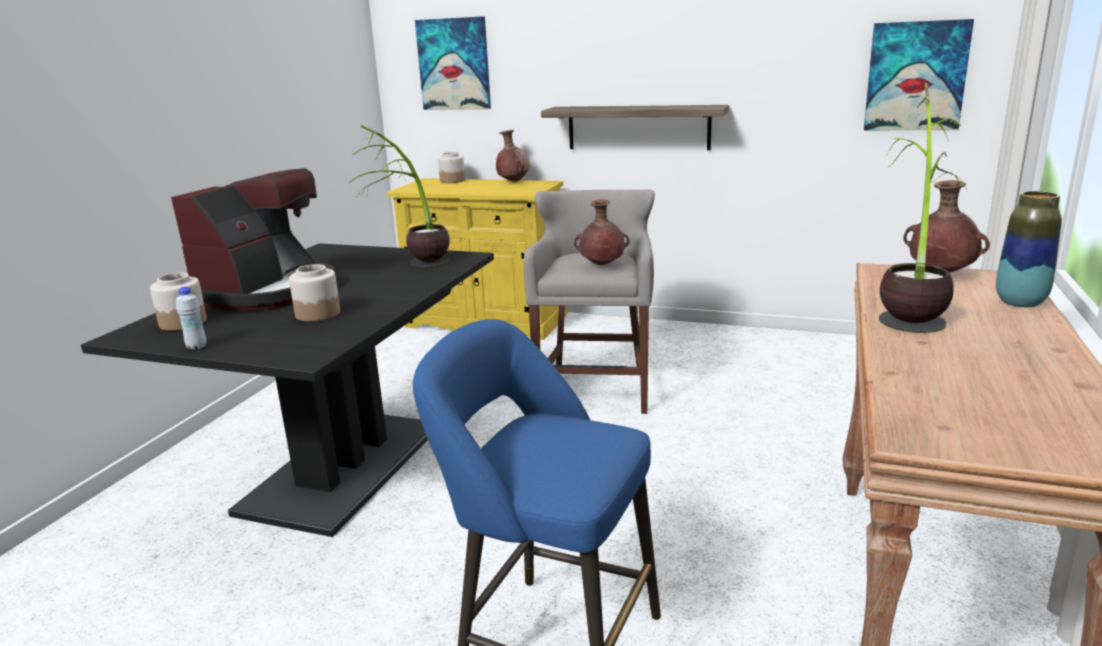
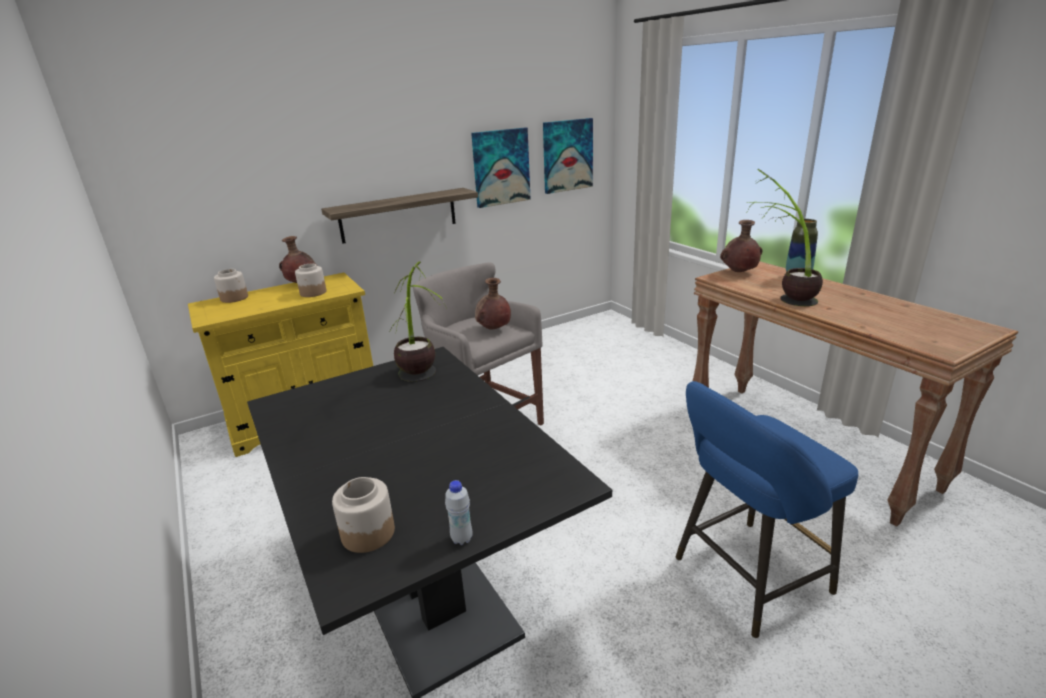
camera: 50 degrees left, 5 degrees up
coffee machine [171,168,336,311] -> none
jar [289,264,340,322] -> jar moved to [295,264,327,297]
picture [415,16,491,110] -> picture moved to [471,128,531,208]

